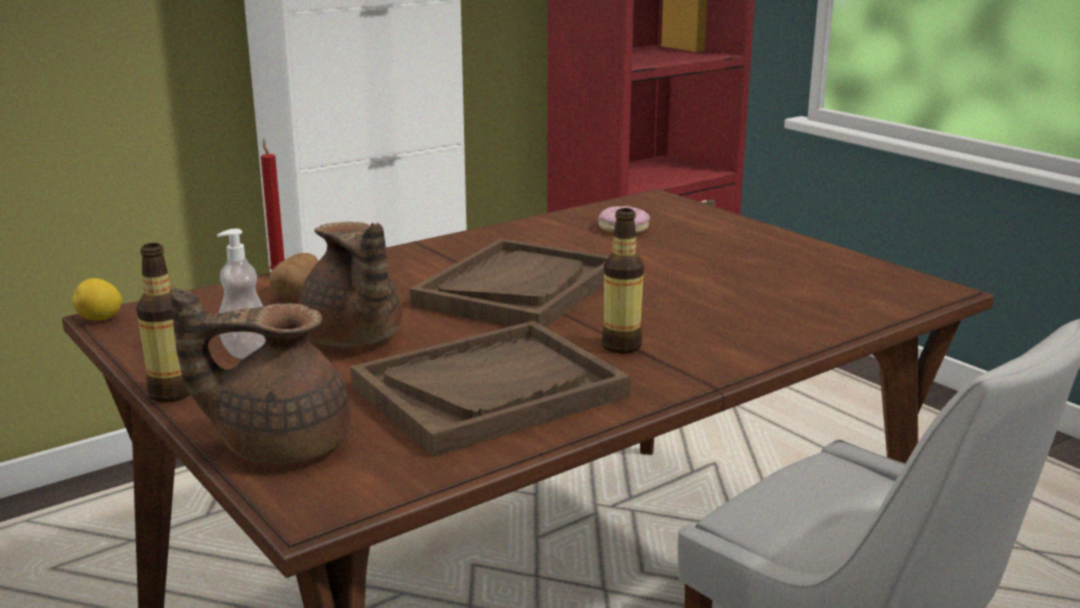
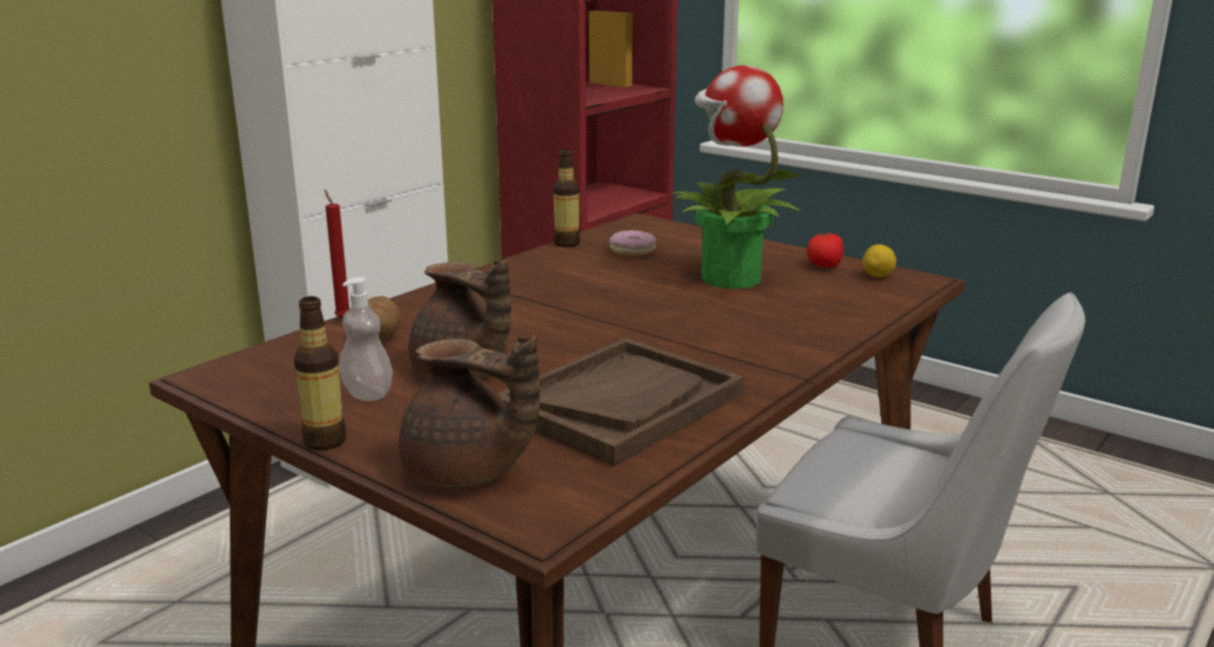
camera: 15 degrees left, 0 degrees up
lemon [72,278,122,320] -> lemon moved to [863,244,896,277]
brown teapot [170,287,351,464] -> brown teapot turned 135 degrees counterclockwise [399,335,540,487]
brown tray [410,238,609,327] -> none
bottle [602,208,644,354] -> bottle moved to [553,149,580,247]
none -> potted plant [671,65,804,289]
none -> tomato [807,233,844,268]

